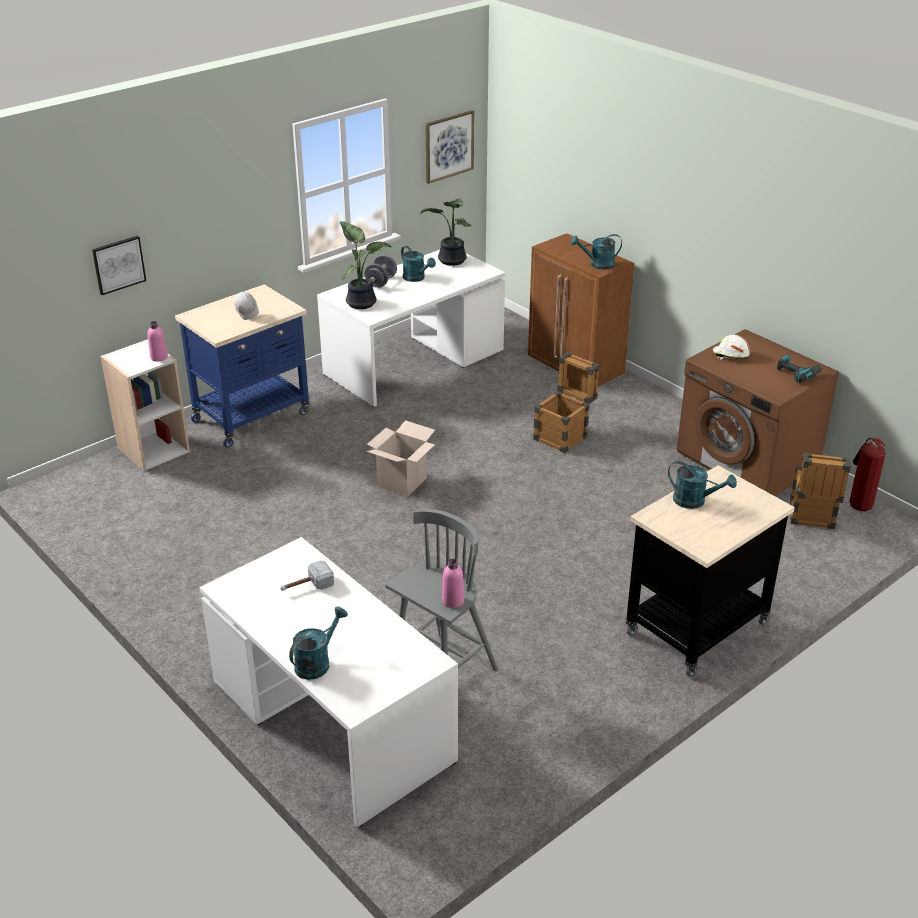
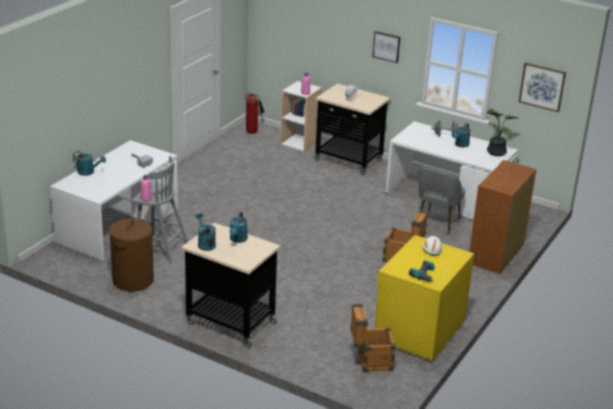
camera: 70 degrees right, 5 degrees down
picture [92,236,146,295] -> picture moved to [373,31,400,63]
blue cart [175,284,309,448] -> black cart [314,84,390,175]
potted plant [340,221,391,309] -> none
cardboard box [366,420,435,497] -> none
turquoise watering can [571,234,622,269] -> turquoise watering can moved to [195,213,216,251]
brown washing machine [677,329,839,496] -> yellow washing machine [374,235,474,361]
fire extinguisher [850,438,886,511] -> fire extinguisher moved to [245,93,265,134]
none -> brown laundry basket [109,219,154,291]
none -> grey chair [418,167,465,234]

